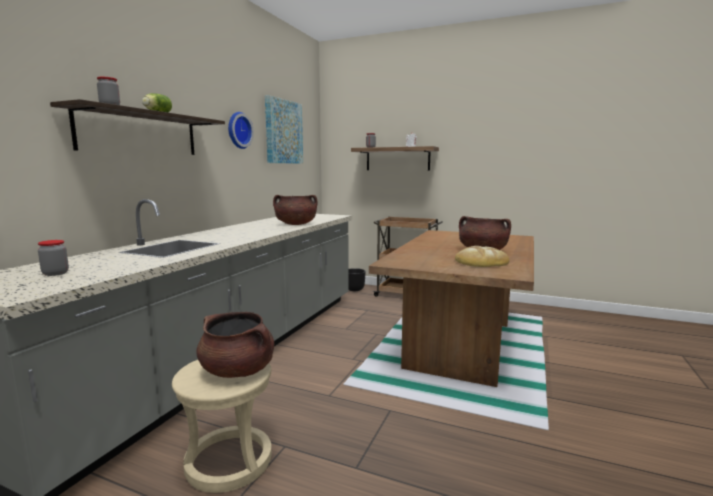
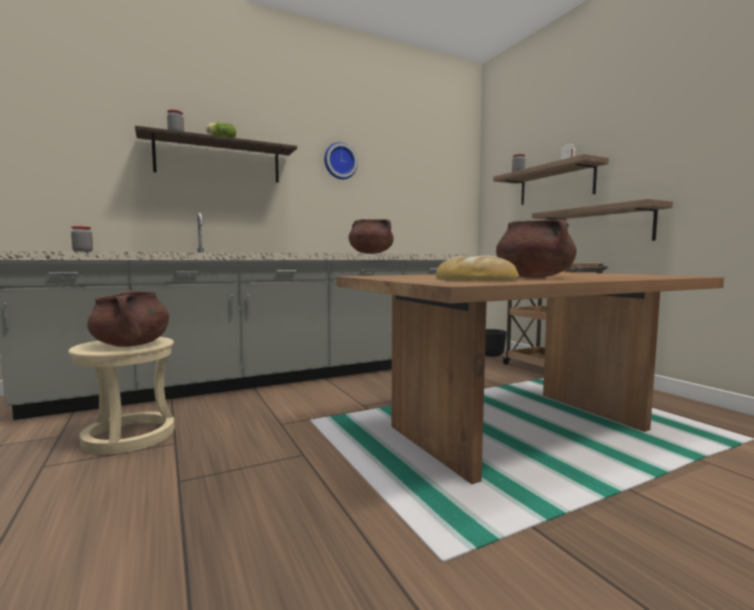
camera: 40 degrees right, 5 degrees down
picture [265,95,303,164] -> none
none -> shelf [532,199,673,241]

